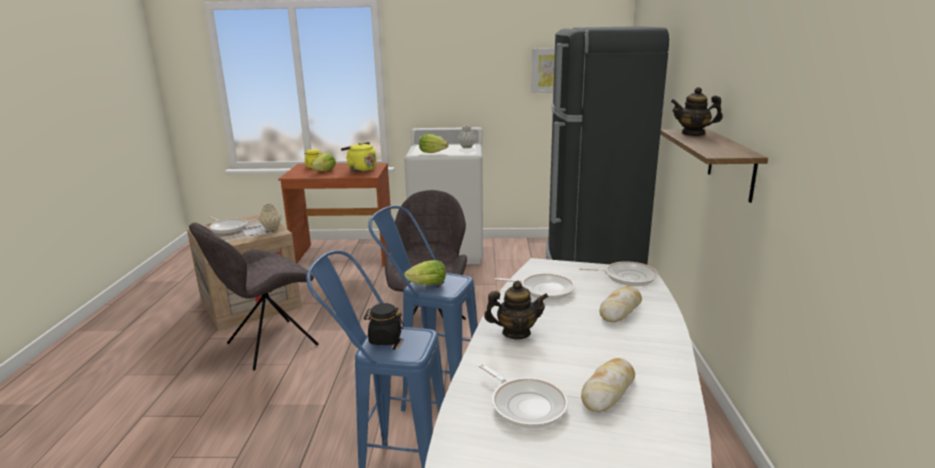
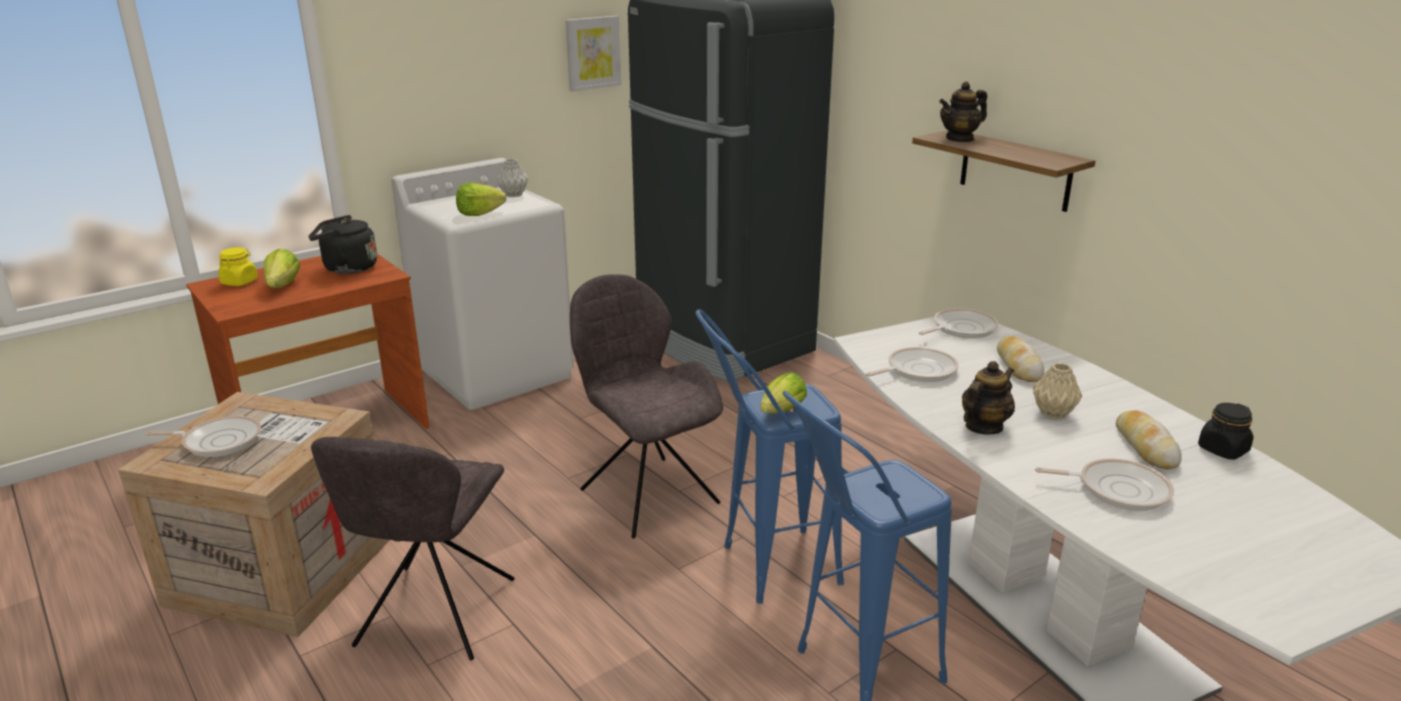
camera: 40 degrees left, 5 degrees up
beige vase [259,204,282,231] -> beige vase moved to [1033,363,1082,420]
yellow kettle [341,142,377,172] -> black kettle [308,215,377,274]
black jar [364,303,404,345] -> black jar moved to [1198,403,1254,460]

